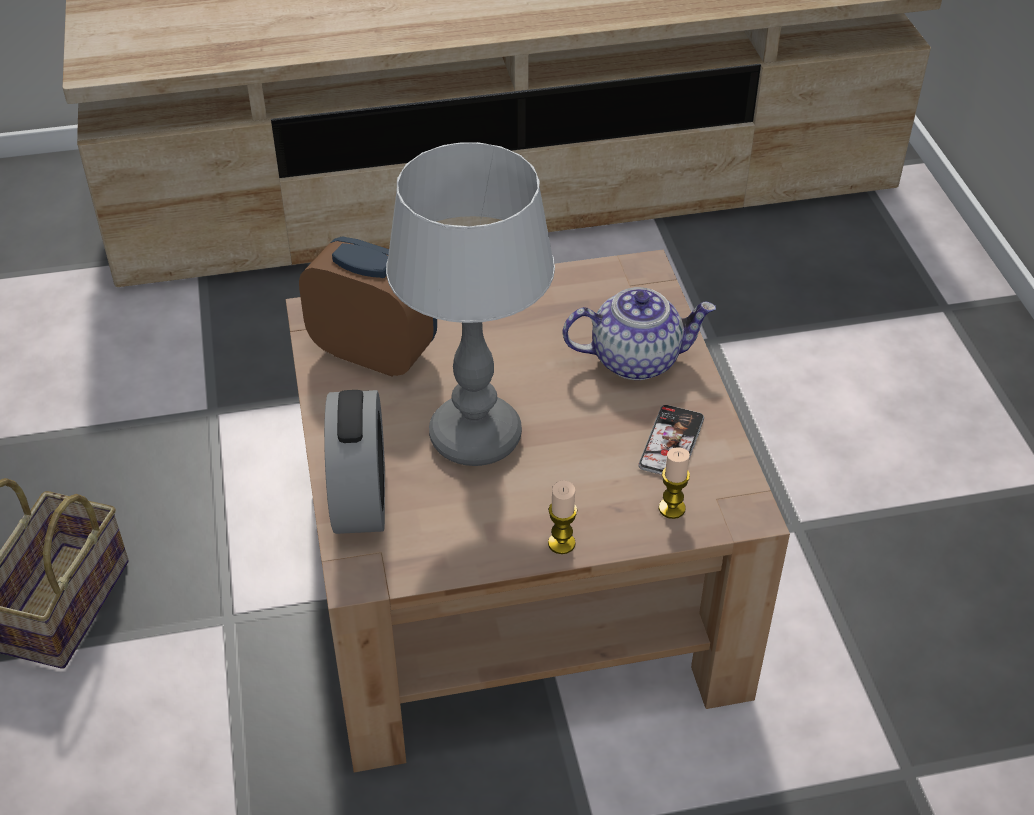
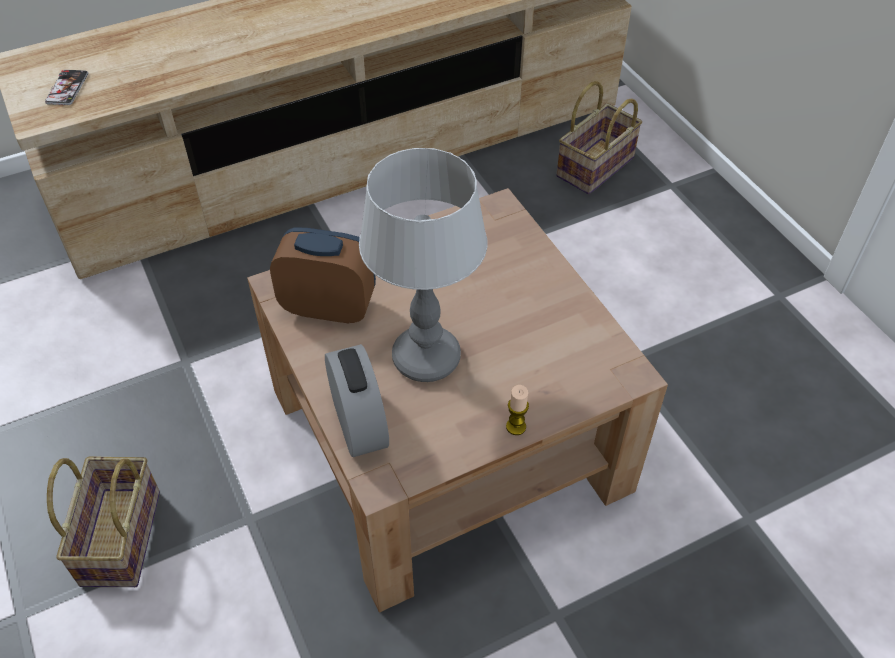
camera: 15 degrees left, 5 degrees up
teapot [563,287,716,380] -> none
phone [638,405,704,475] -> phone moved to [45,70,88,105]
candle [659,447,690,519] -> none
none -> basket [556,81,642,194]

